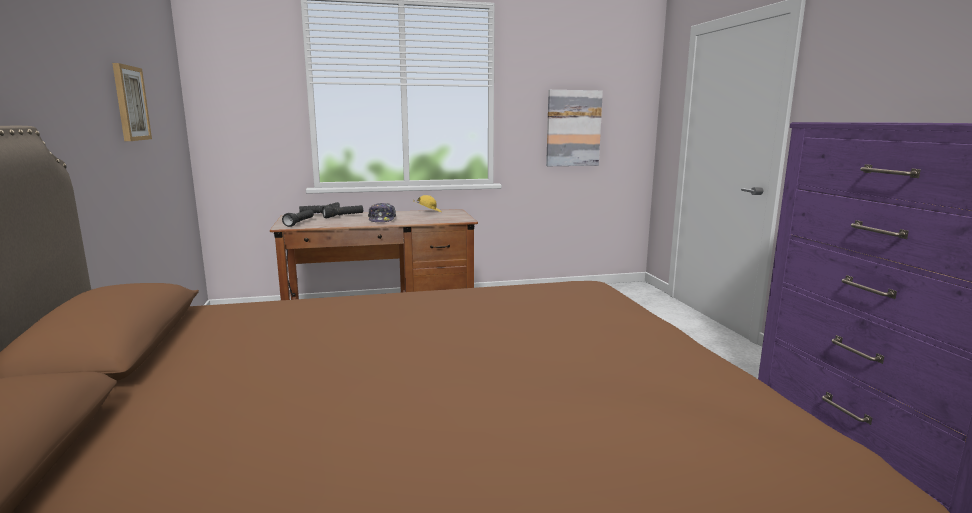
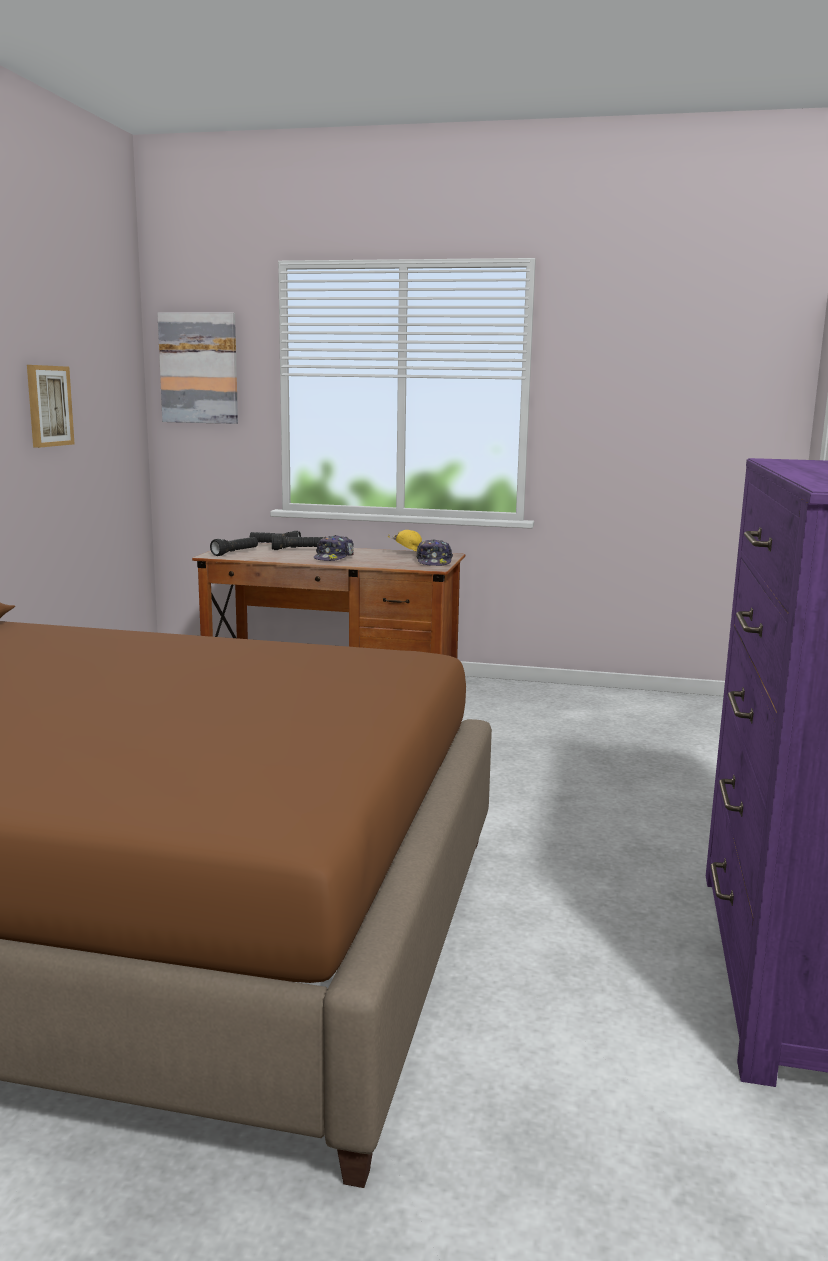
camera: 25 degrees right, 0 degrees up
picture [546,90,603,166] -> picture moved to [157,313,238,424]
none -> cap [416,539,453,566]

